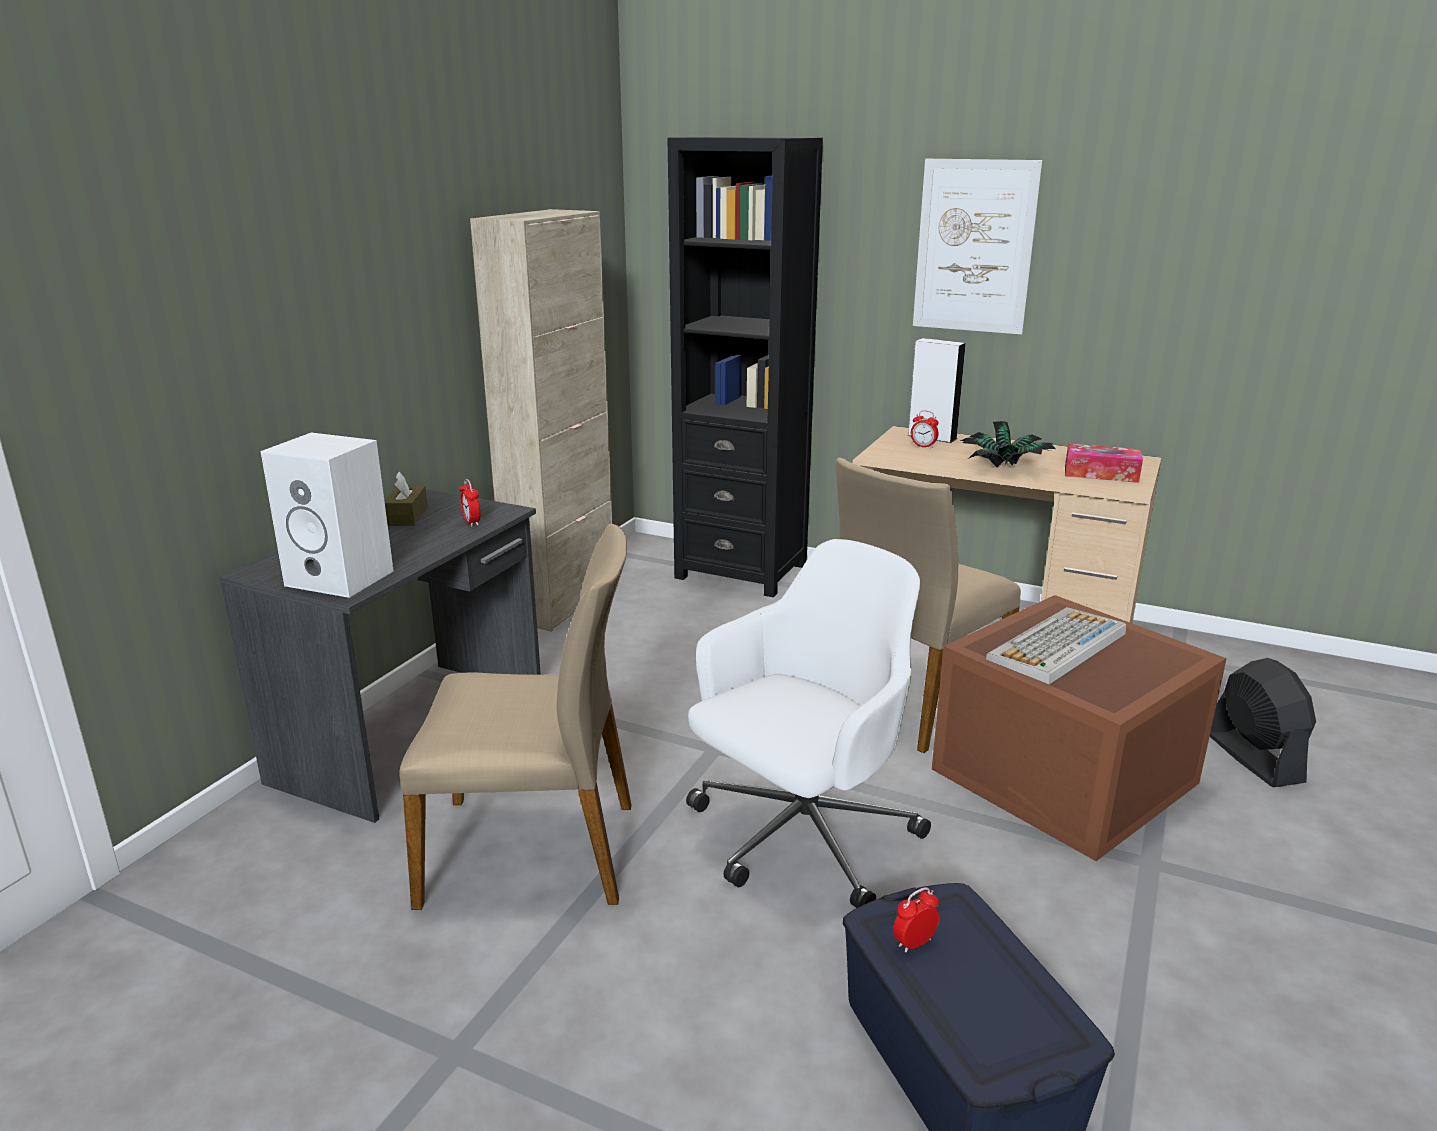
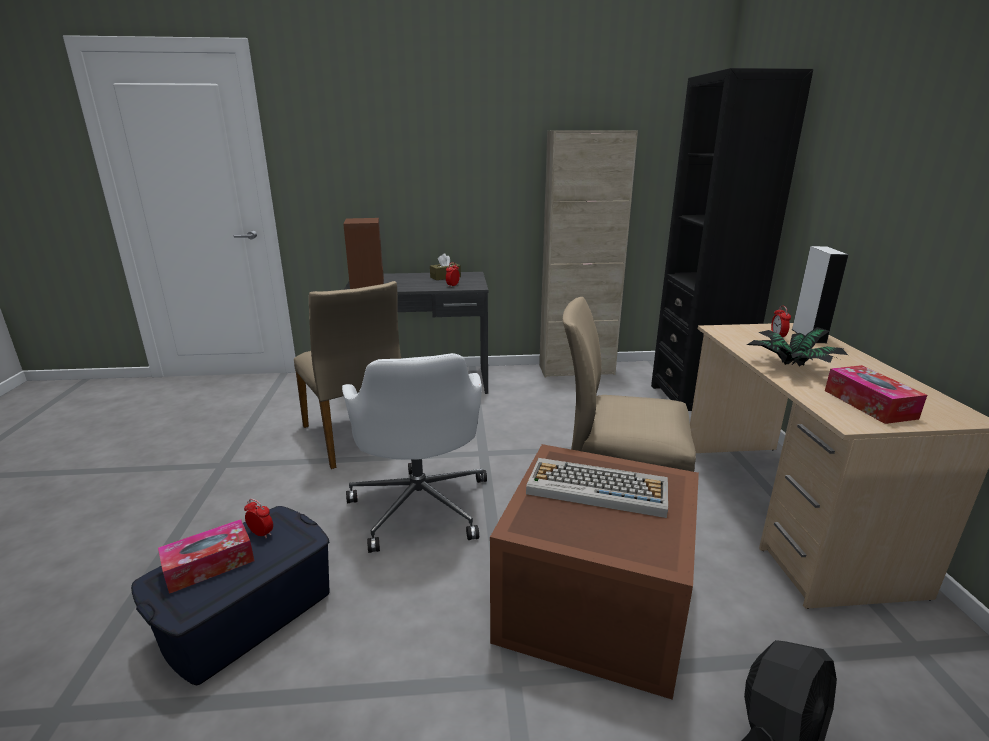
camera: 60 degrees right, 0 degrees up
white speaker [261,433,394,598] -> brown speaker [343,218,384,289]
white office chair [686,539,931,908] -> white office chair turned 60 degrees clockwise [342,353,487,553]
picture [913,159,1043,334] -> none
none -> tissue box [158,519,254,594]

